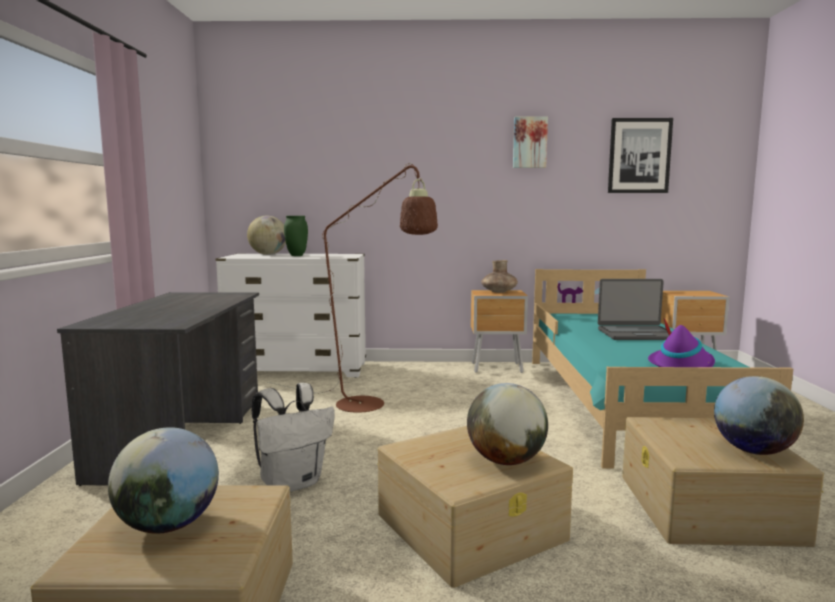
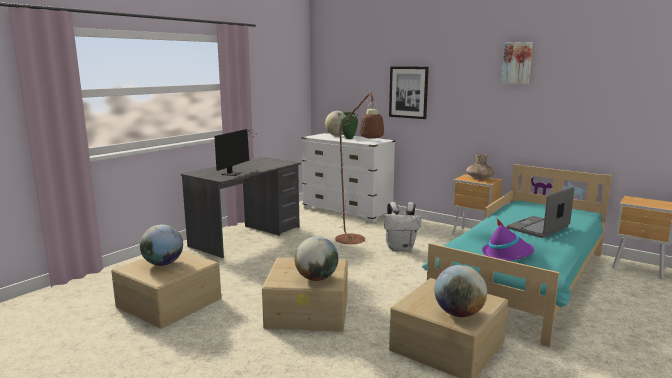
camera: 35 degrees right, 5 degrees up
white backpack [252,383,335,492] -> white backpack moved to [384,202,422,251]
laptop [598,279,672,340] -> laptop turned 105 degrees clockwise [507,187,574,238]
picture [608,118,673,193] -> picture moved to [389,67,429,119]
none -> monitor [215,129,253,176]

